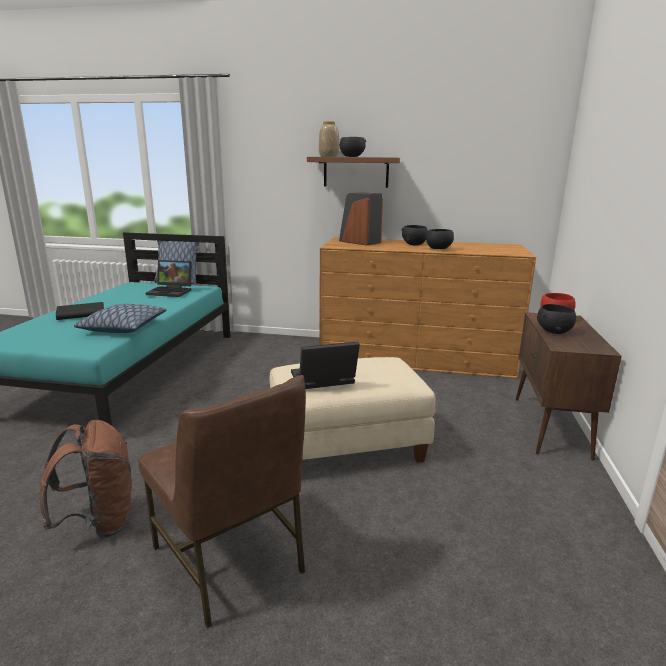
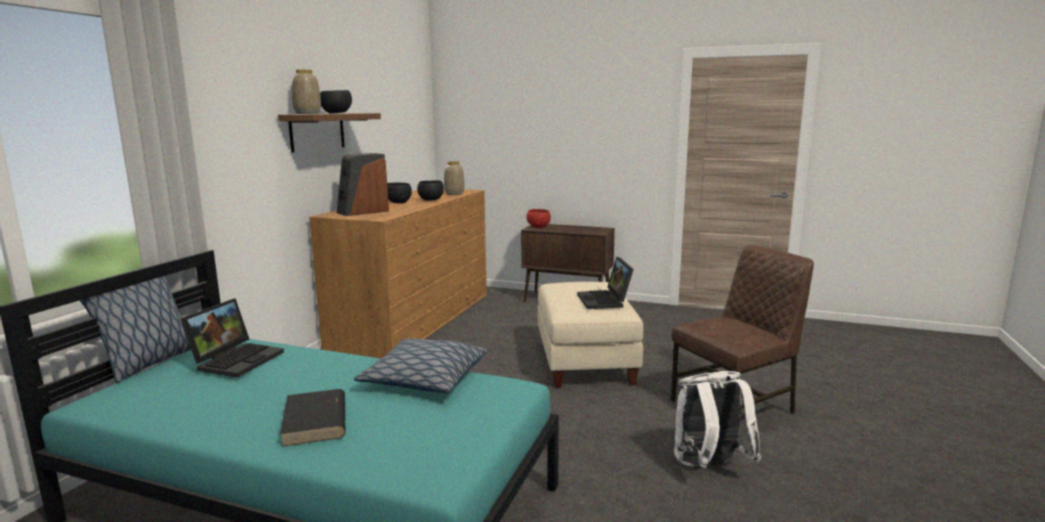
camera: 80 degrees left, 5 degrees down
brown backpack [39,420,132,538] -> white backpack [674,371,762,468]
black bowl [537,304,576,334] -> none
none -> vase [444,161,465,195]

